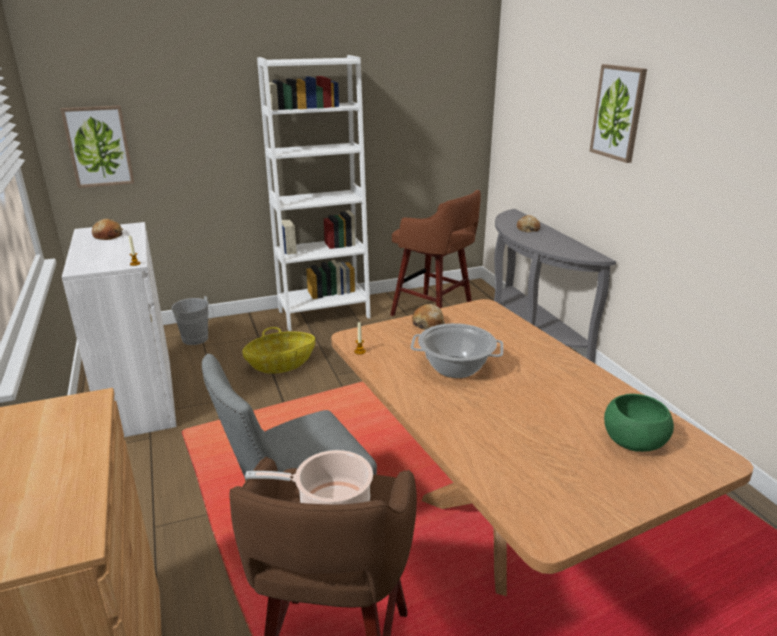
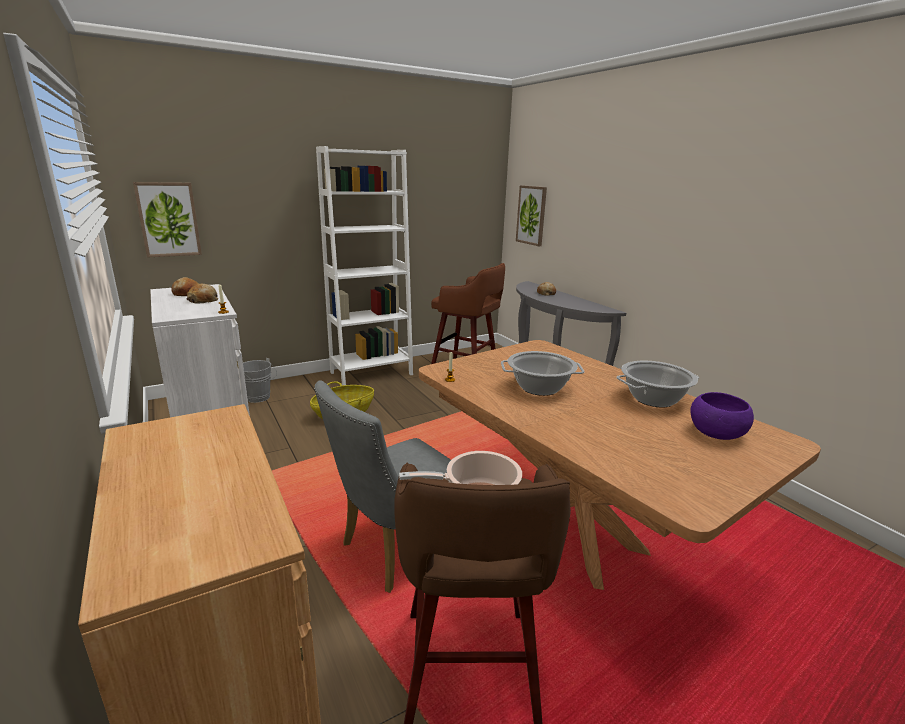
camera: 10 degrees left, 5 degrees down
bread [412,304,445,330] -> bread moved to [187,284,218,303]
picture [590,64,647,163] -> picture moved to [516,185,547,246]
green bowl [604,394,674,452] -> purple bowl [690,392,754,440]
none -> cooking pot [616,361,699,407]

